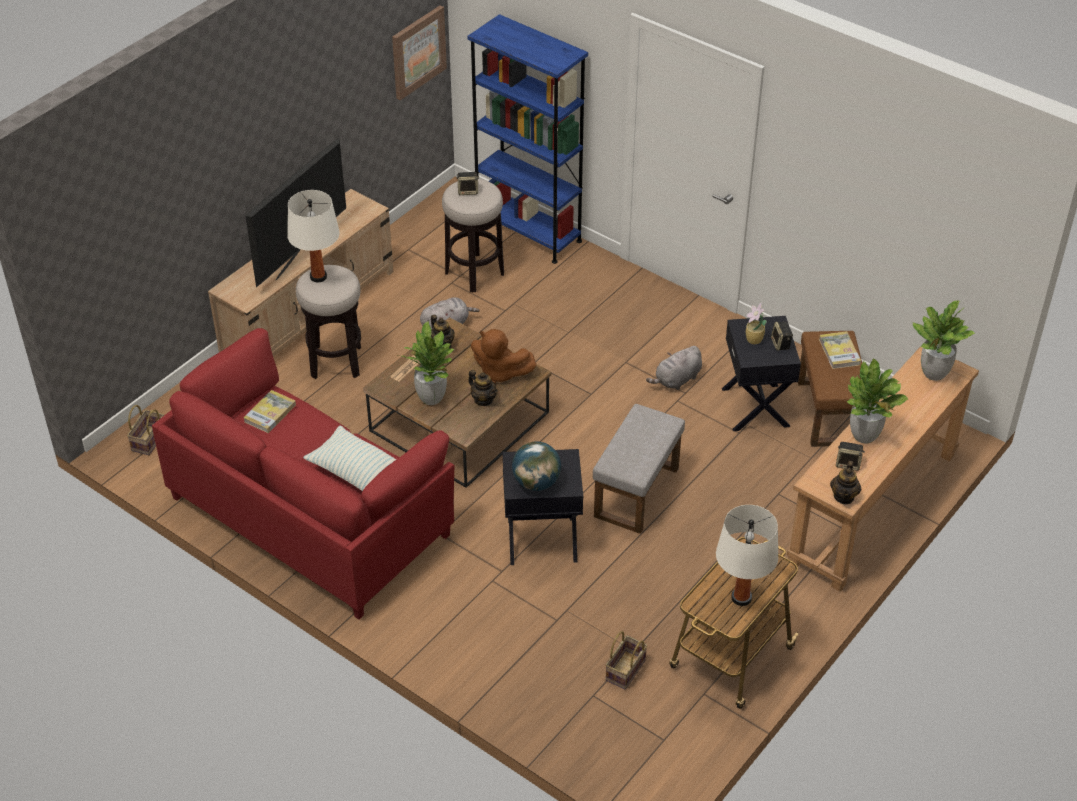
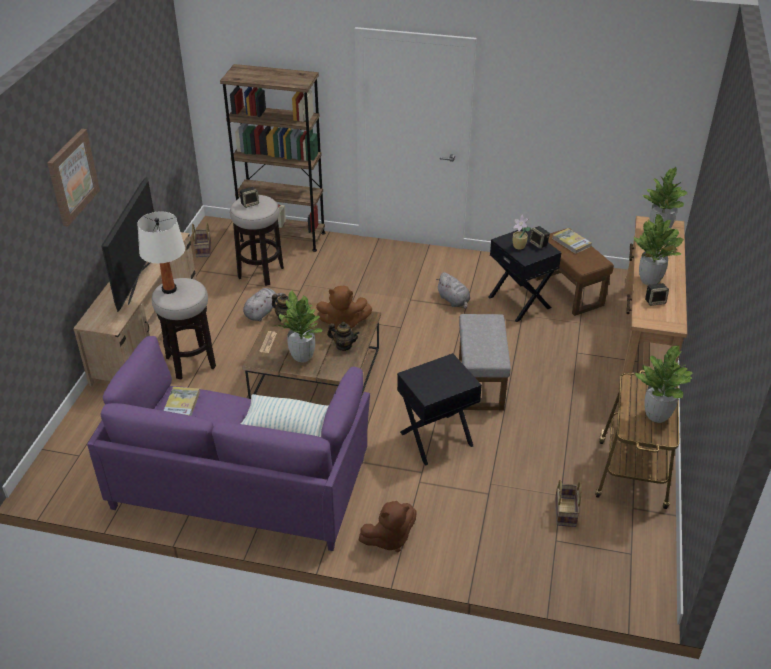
camera: 25 degrees left, 5 degrees down
basket [127,405,164,455] -> basket moved to [192,223,211,257]
red sofa [152,328,454,619] -> purple sofa [87,336,370,551]
picture [392,5,447,100] -> picture moved to [47,129,100,226]
blue bookcase [468,14,588,264] -> brown bookcase [220,64,325,252]
globe [512,441,561,491] -> none
grey plush toy [646,346,702,390] -> grey plush toy turned 60 degrees counterclockwise [436,272,470,309]
white table lamp [716,505,778,606] -> potted plant [635,346,693,423]
teapot [830,461,862,504] -> none
none -> brown plush toy [359,501,417,552]

